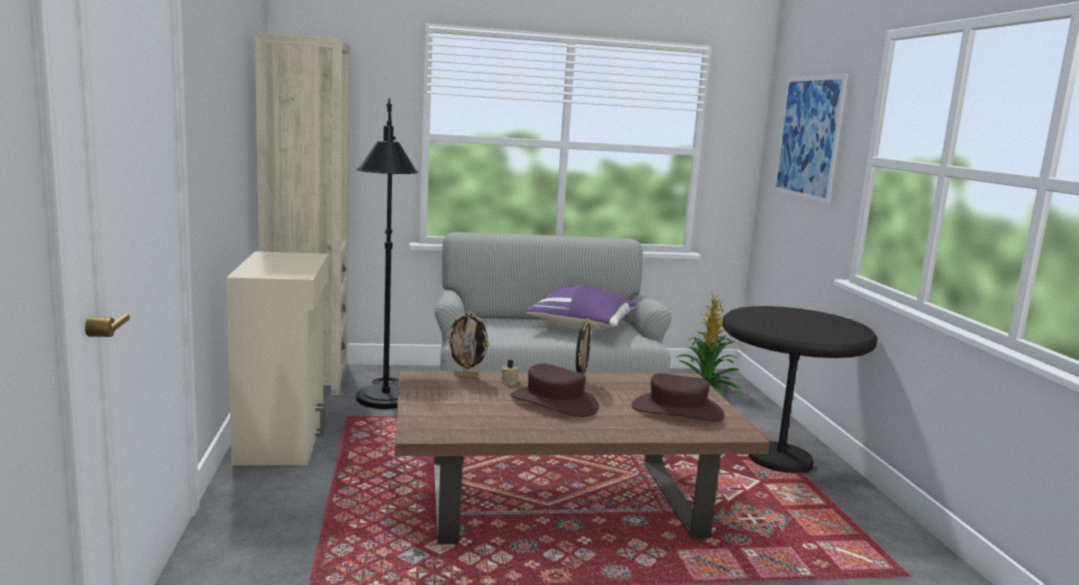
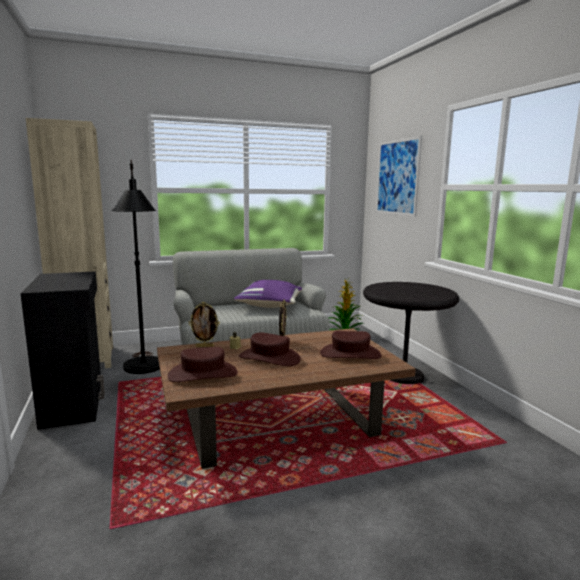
camera: 10 degrees left, 0 degrees up
beige cabinet [226,251,328,466] -> black cabinet [20,271,105,430]
none -> brown hat [167,347,238,382]

